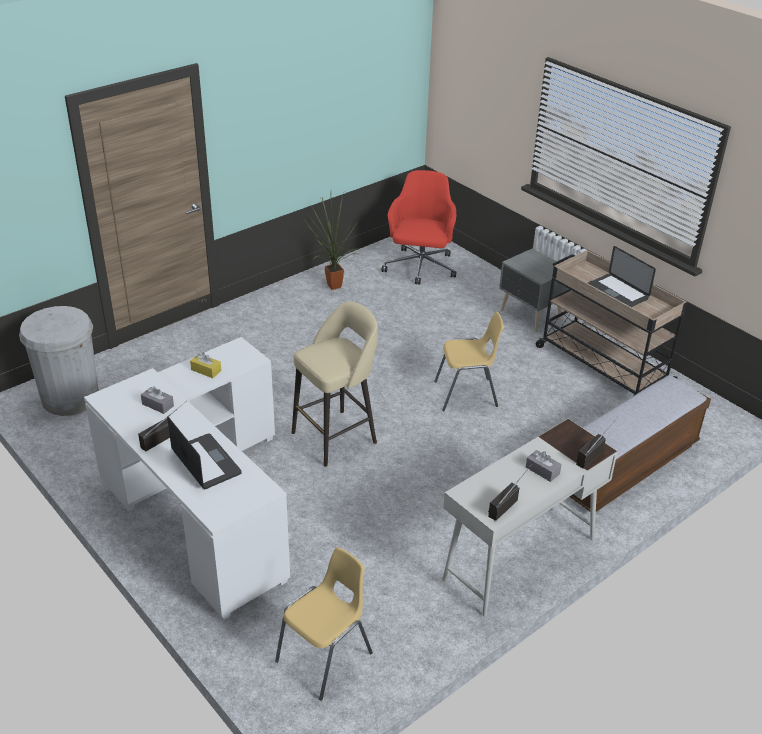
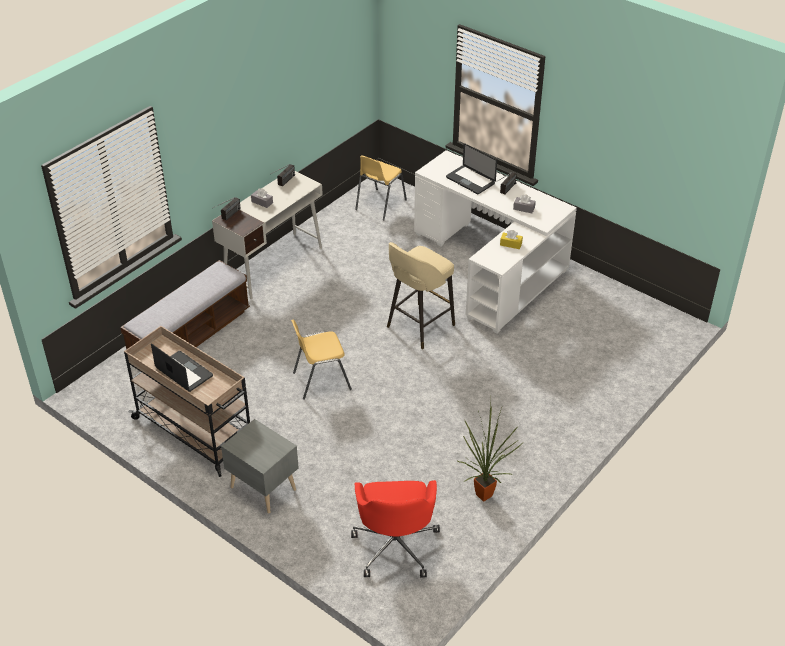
camera: 170 degrees right, 5 degrees up
white trash can [19,306,99,416] -> none

